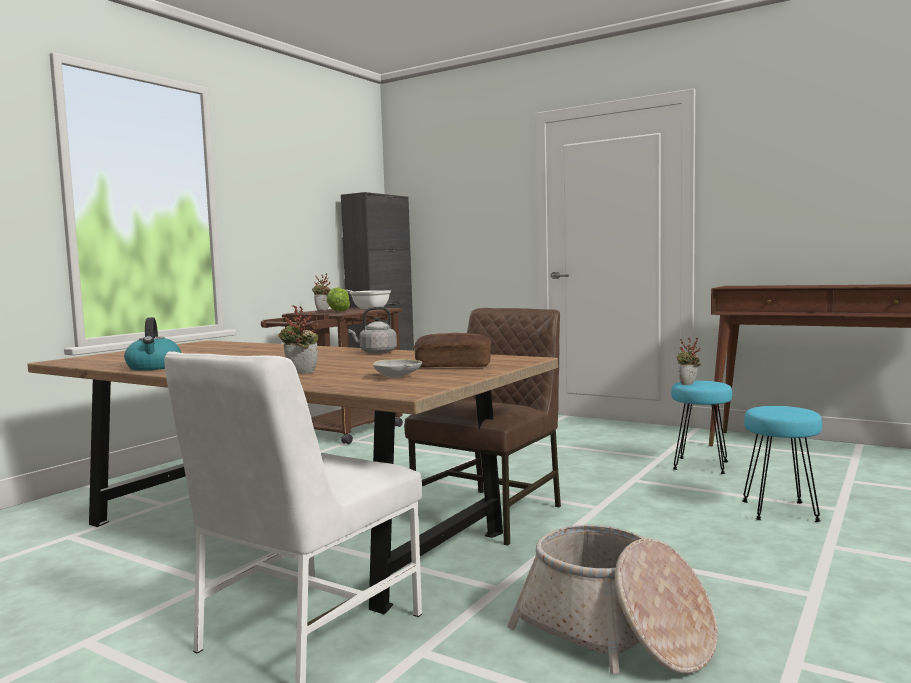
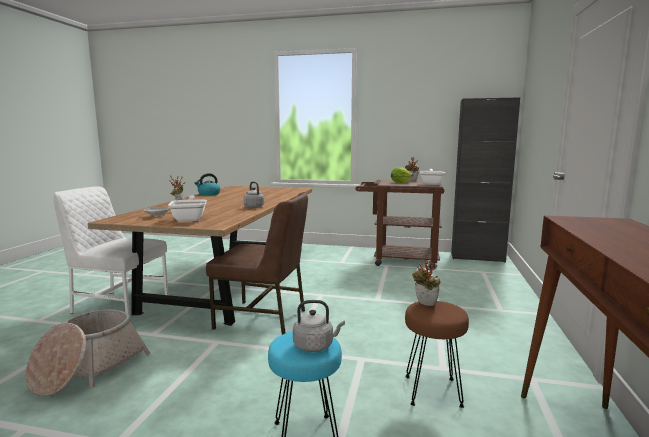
camera: 70 degrees right, 5 degrees up
bread [414,333,491,368] -> frying pan [168,196,207,222]
turquoise stool [671,381,732,474] -> brown stool [405,301,469,408]
none -> grey kettle [293,300,345,352]

